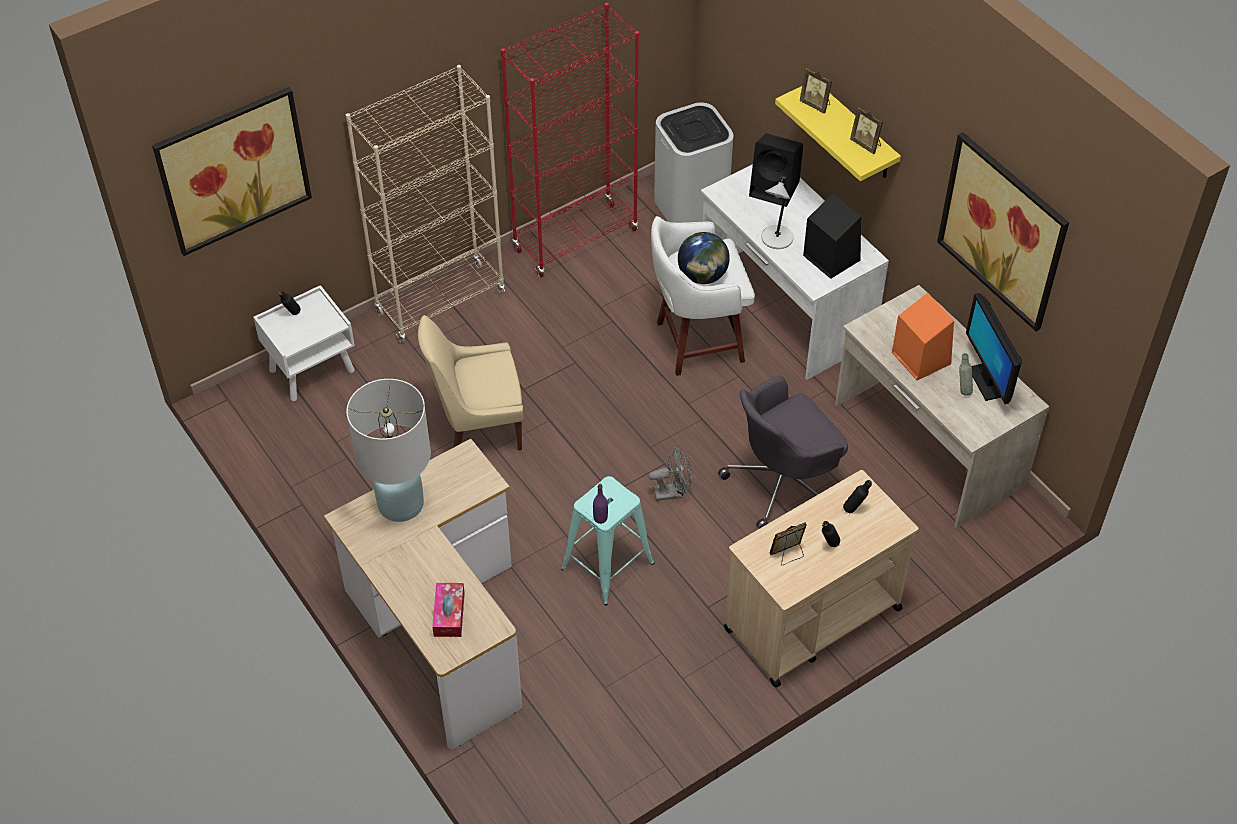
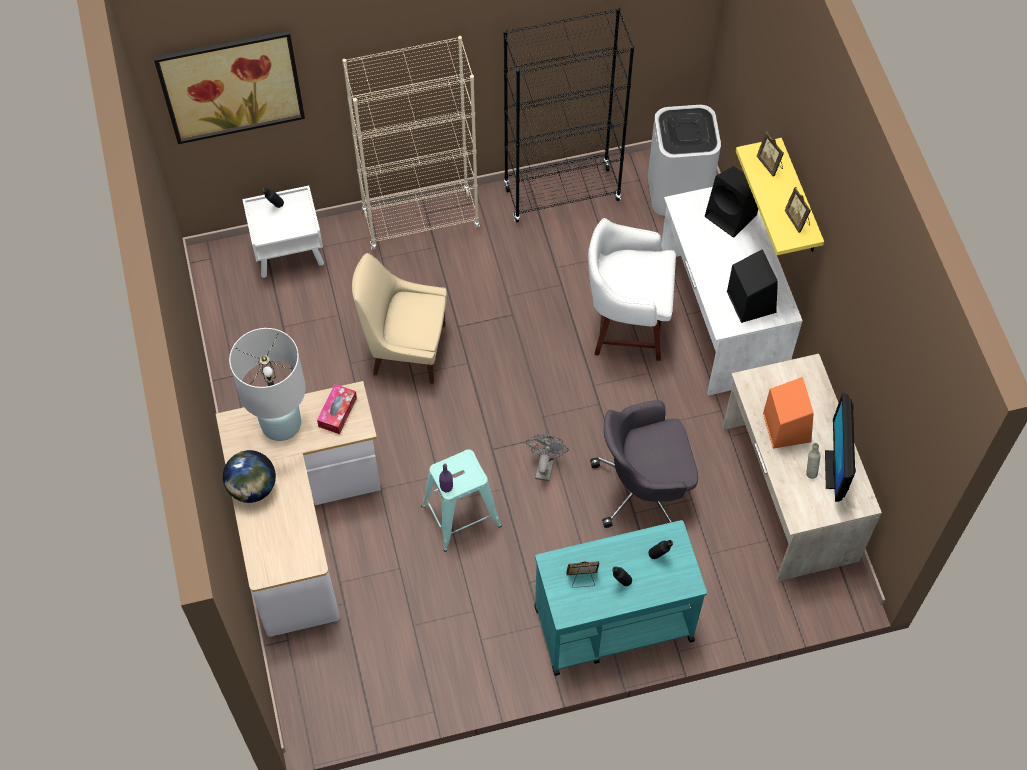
camera: 20 degrees right, 10 degrees up
tissue box [432,583,465,637] -> tissue box moved to [317,384,357,434]
red bookcase [501,3,639,277] -> black bookcase [503,7,635,222]
grey fan [649,447,692,501] -> grey fan turned 90 degrees counterclockwise [526,434,569,481]
globe [678,232,730,284] -> globe moved to [223,450,276,503]
beige cart [724,470,918,688] -> turquoise cart [534,520,707,676]
grey table lamp [761,176,794,249] -> none
picture [937,132,1069,331] -> none

